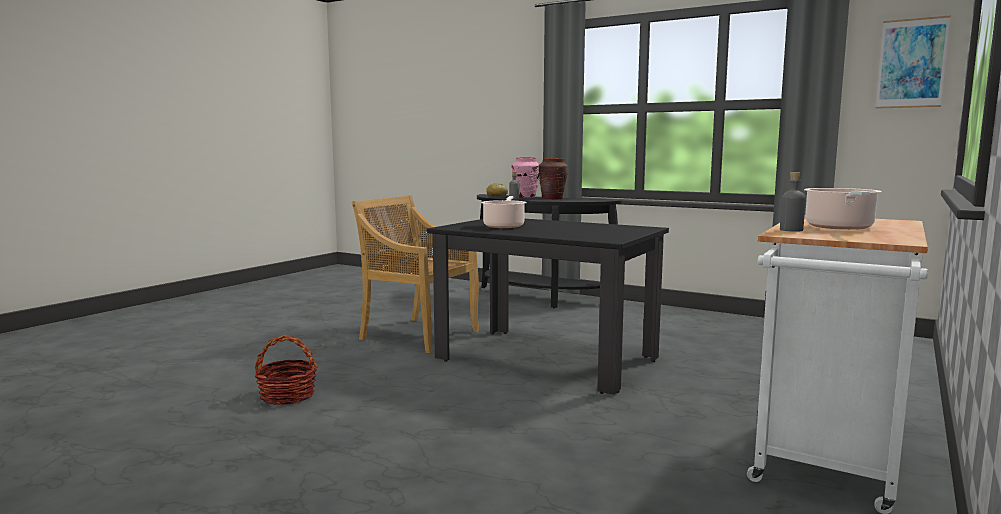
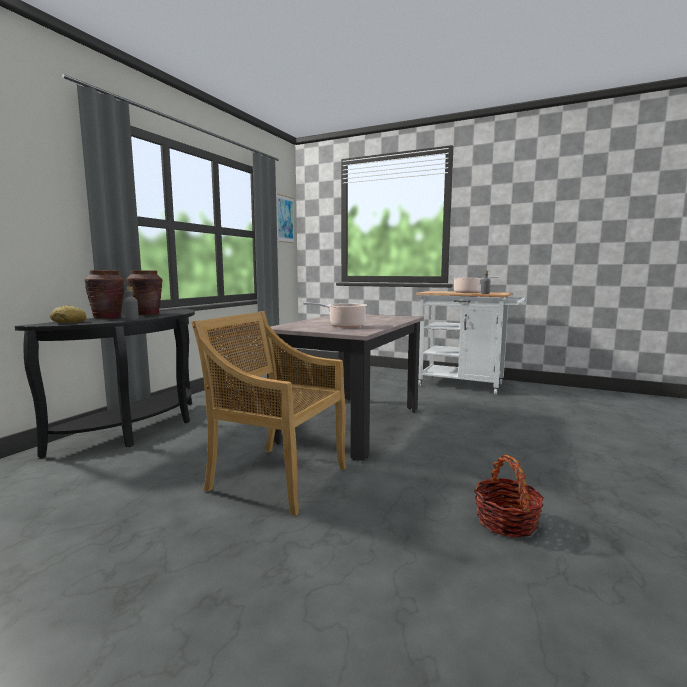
camera: 95 degrees left, 0 degrees up
beige chair [352,195,479,353] -> beige chair turned 90 degrees clockwise [191,311,346,516]
black dining table [427,219,669,395] -> beige dining table [267,314,424,461]
pink vase [512,158,540,198] -> brown vase [85,270,125,319]

